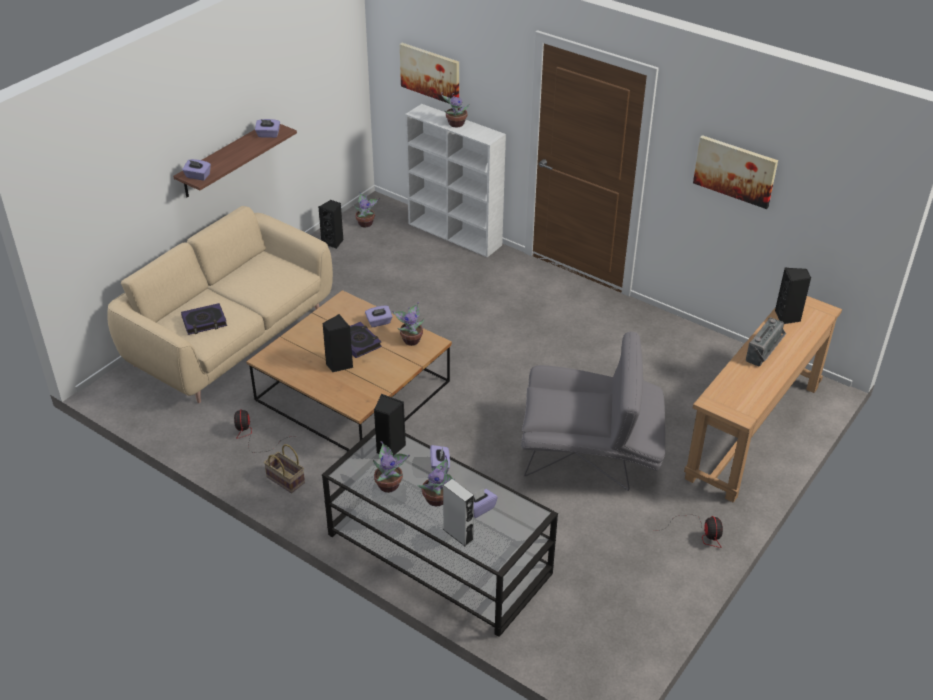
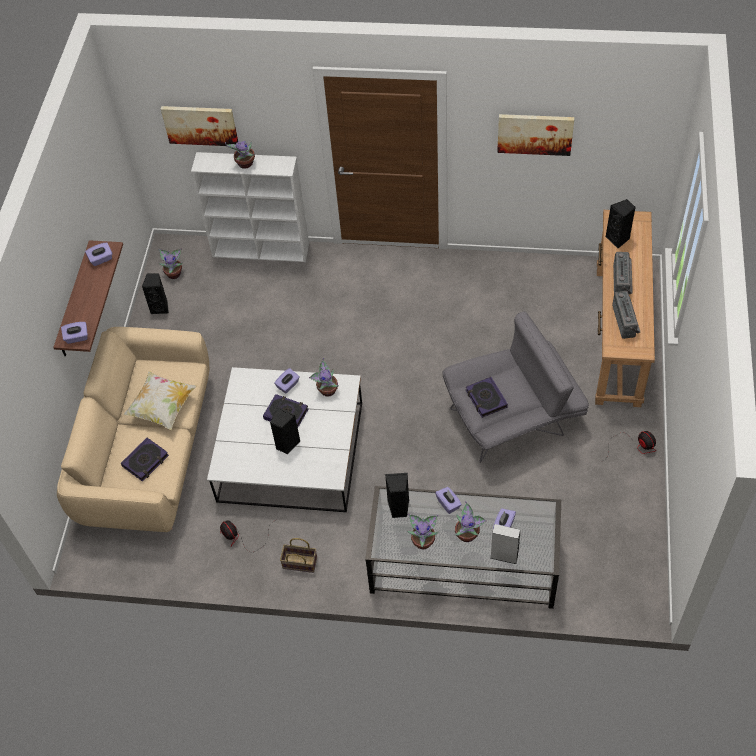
camera: 25 degrees left, 15 degrees up
brown coffee table [246,290,452,451] -> white coffee table [207,367,362,512]
none -> pillow [123,371,197,430]
none -> book [466,377,508,418]
none -> radio [612,291,640,339]

